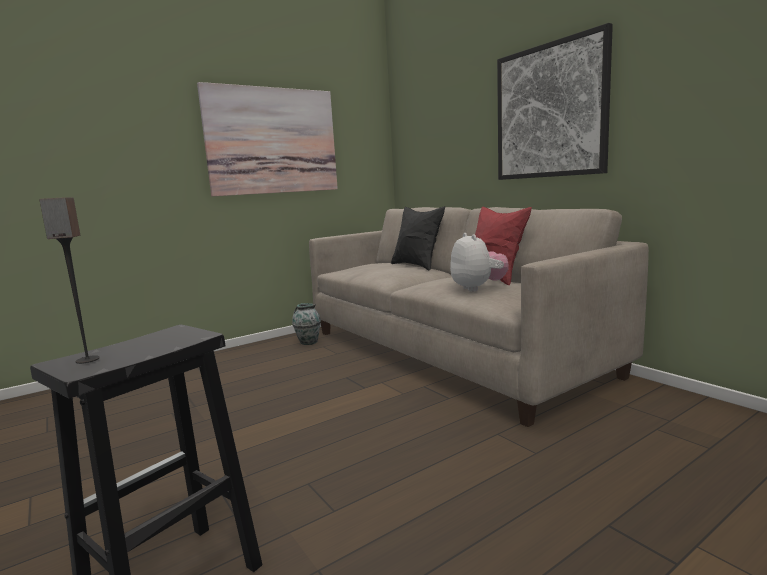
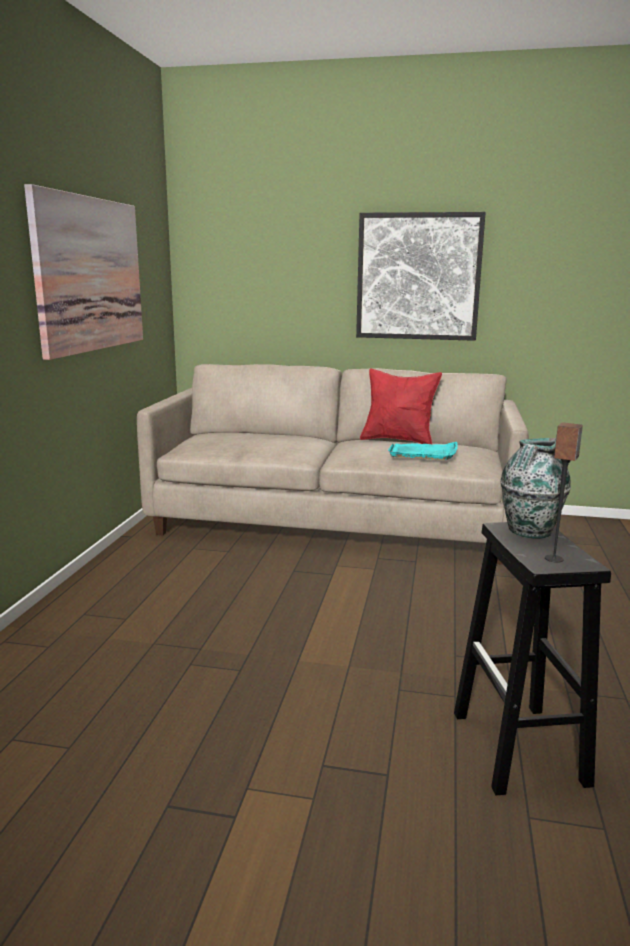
camera: 45 degrees left, 5 degrees up
vase [292,303,321,345] -> vase moved to [500,438,571,539]
black pillow [391,206,445,271] -> none
plush toy [450,233,509,292] -> turquoise tray [388,442,458,460]

